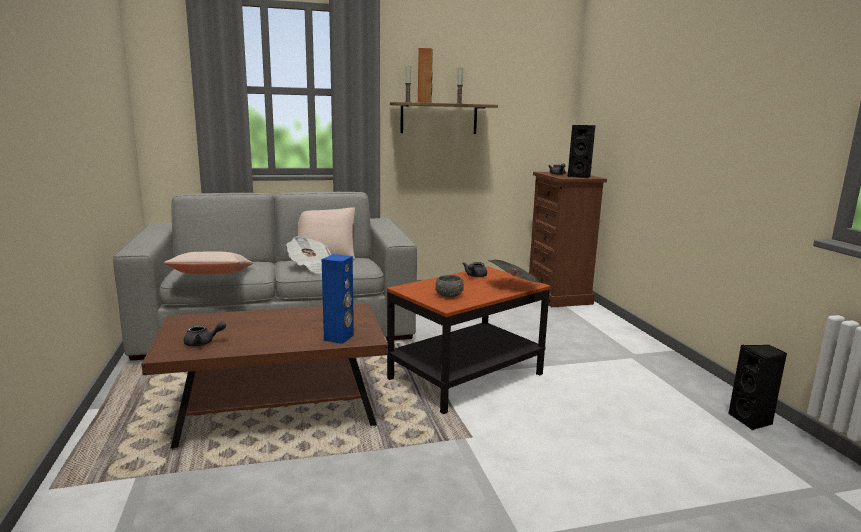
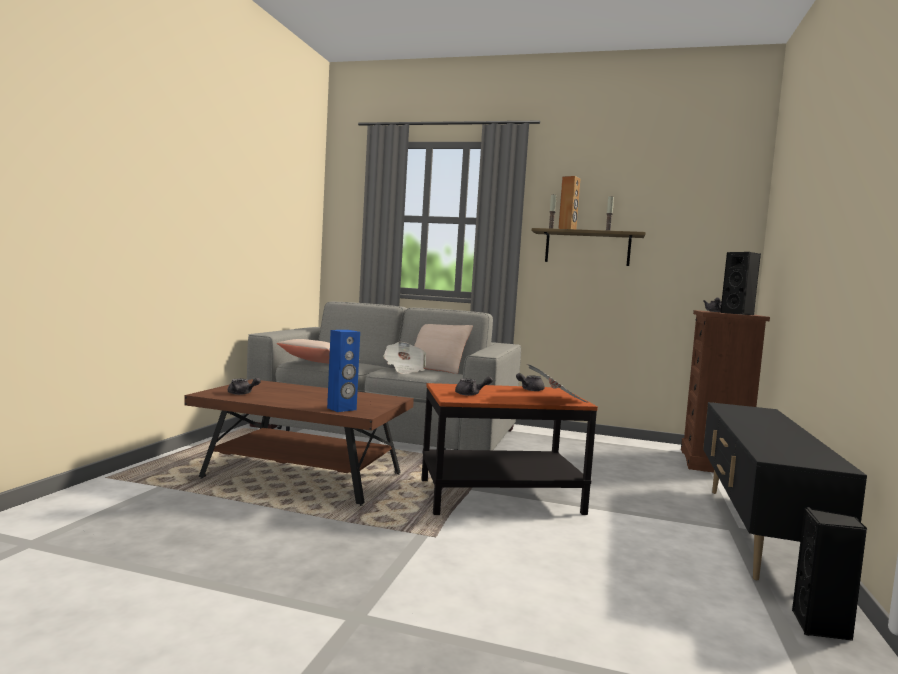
camera: 30 degrees right, 10 degrees down
grey bowl [435,275,464,298] -> grey teapot [455,376,493,396]
none -> black tv stand [703,402,867,580]

